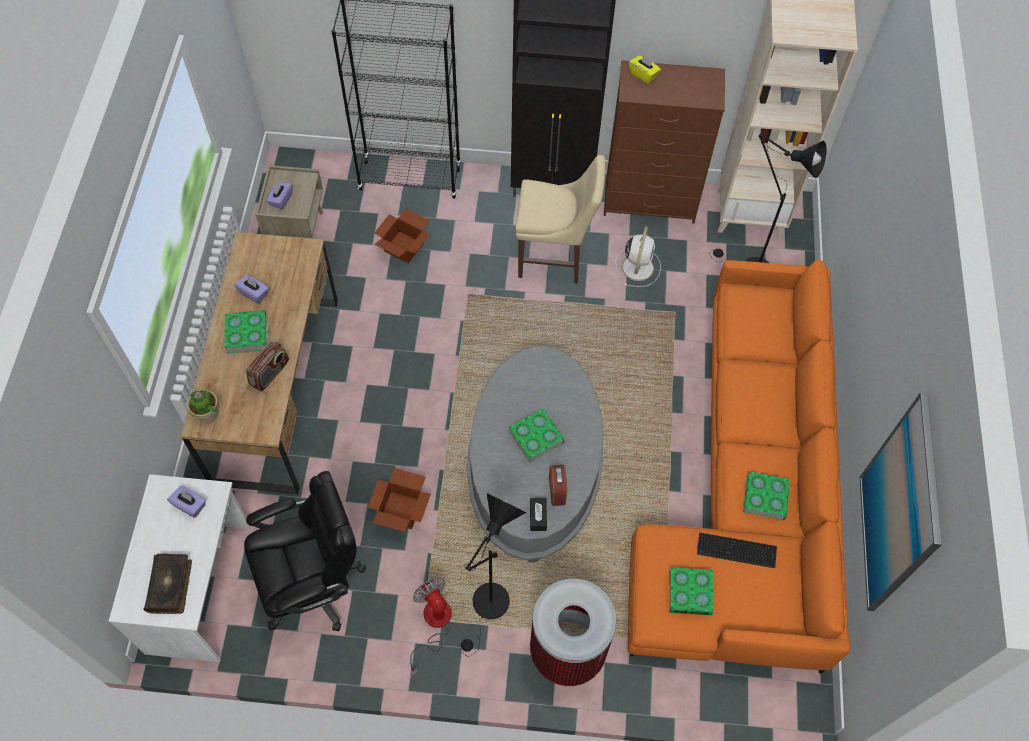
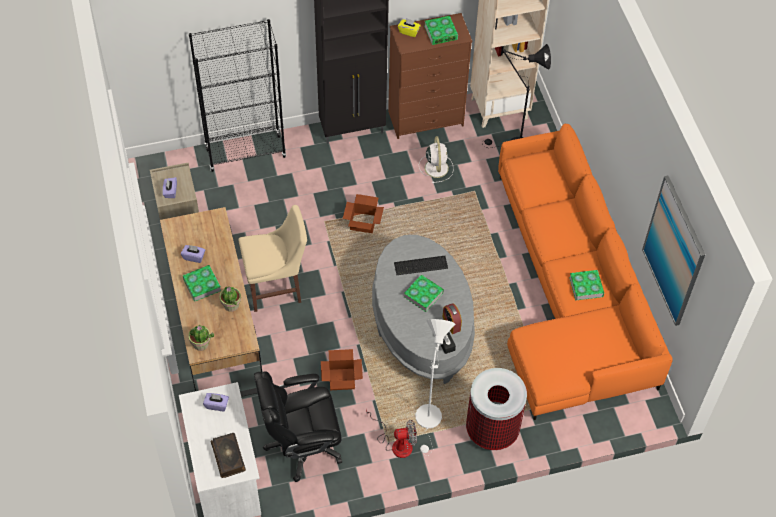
camera: 20 degrees left, 5 degrees down
black office chair [244,471,366,631] -> black office chair turned 150 degrees counterclockwise [254,371,342,482]
radio [246,342,289,392] -> potted plant [220,286,241,312]
cardboard box [374,208,430,263] -> cardboard box moved to [343,194,384,233]
fan [410,577,452,675] -> fan turned 135 degrees clockwise [366,408,417,458]
black floor lamp [461,493,526,657] -> white floor lamp [415,319,455,456]
beige chair [515,155,605,283] -> beige chair moved to [239,205,307,312]
book [669,567,714,615] -> book moved to [424,16,458,45]
keyboard [697,532,777,568] -> keyboard moved to [394,256,448,275]

